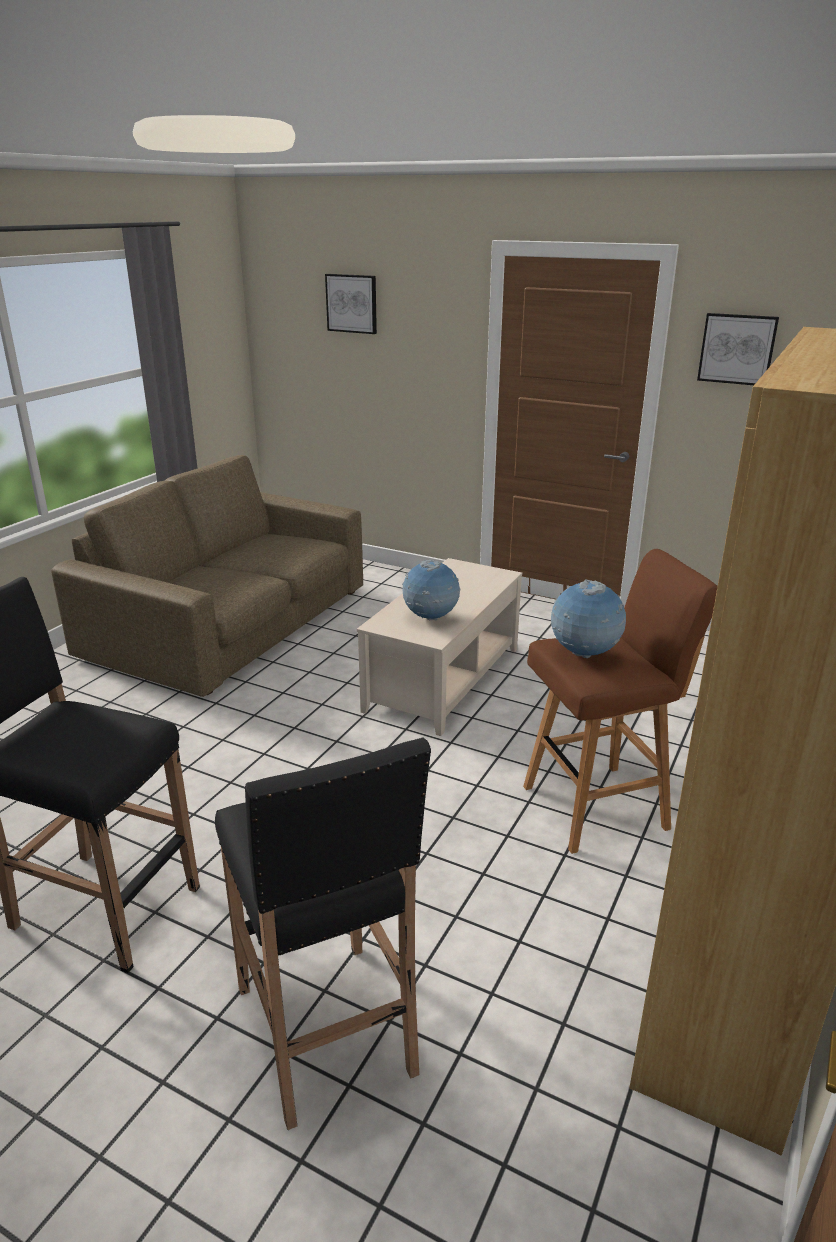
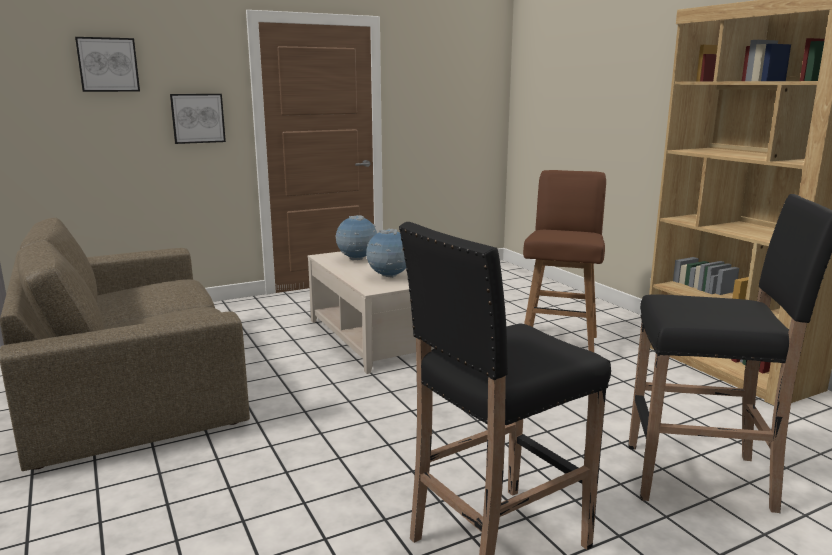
camera: 55 degrees left, 10 degrees down
globe [551,579,626,658] -> globe moved to [335,215,377,260]
picture [697,313,779,385] -> picture moved to [170,94,226,144]

